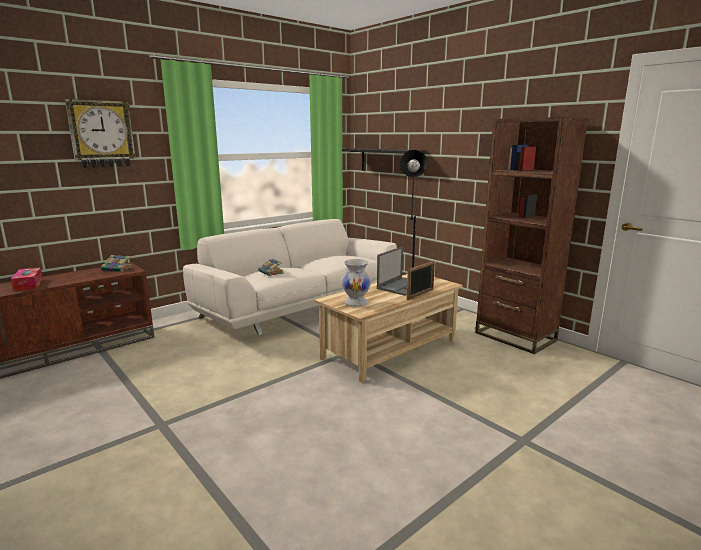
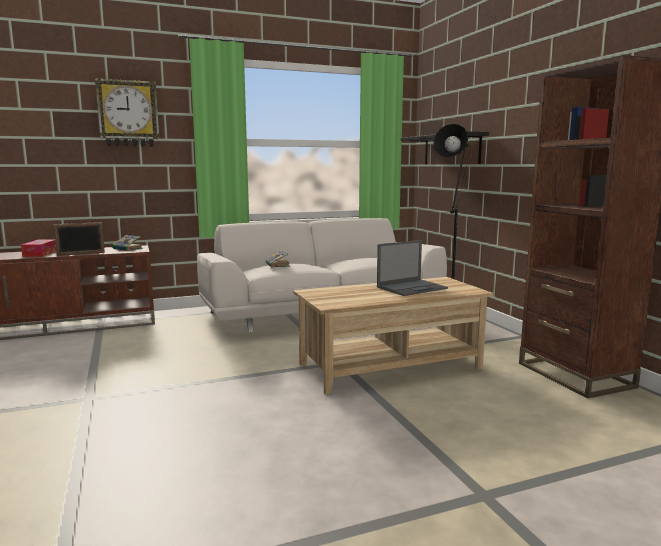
camera: 20 degrees right, 5 degrees down
white vase [341,259,371,306] -> none
picture frame [407,261,435,300] -> picture frame moved to [54,222,105,256]

